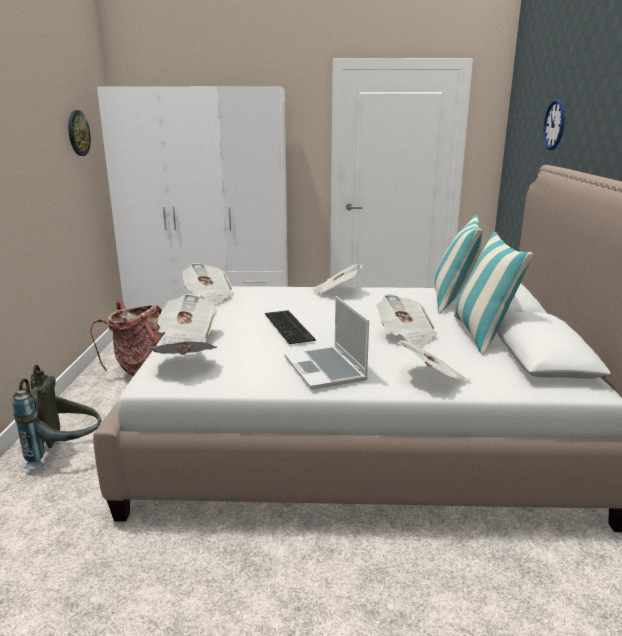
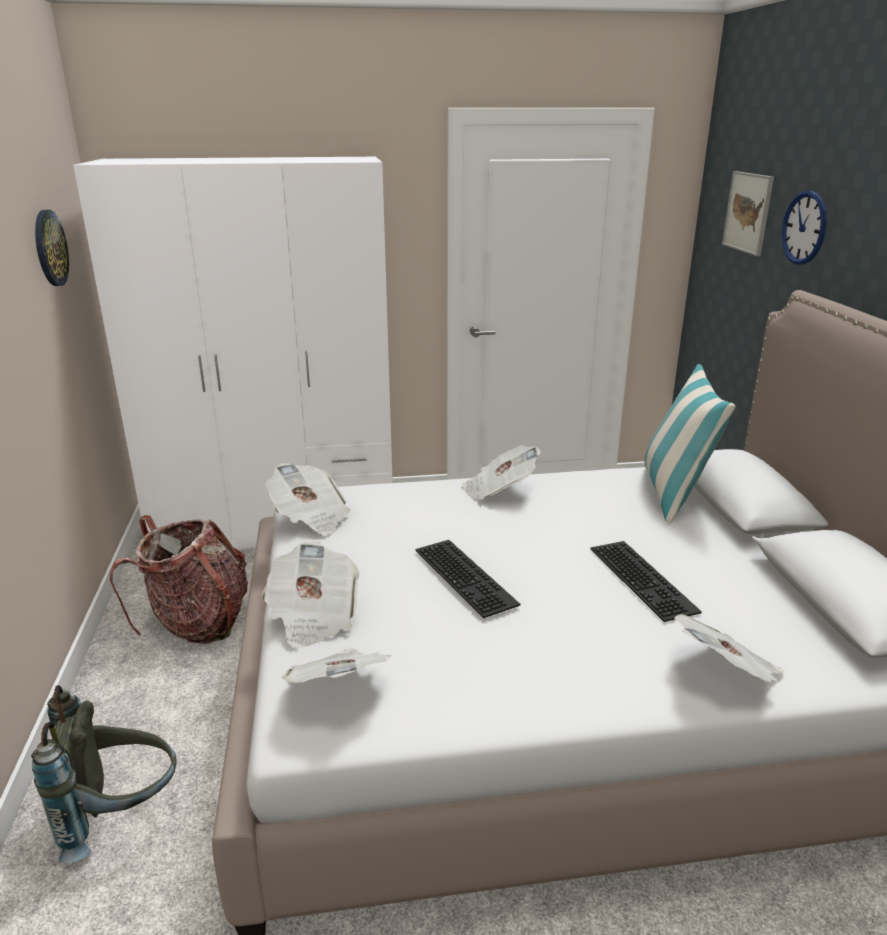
camera: 10 degrees left, 5 degrees up
laptop [285,296,369,390] -> none
newspaper [376,294,437,347] -> keyboard [590,541,702,622]
pillow [454,232,534,355] -> none
none -> picture [722,171,774,256]

